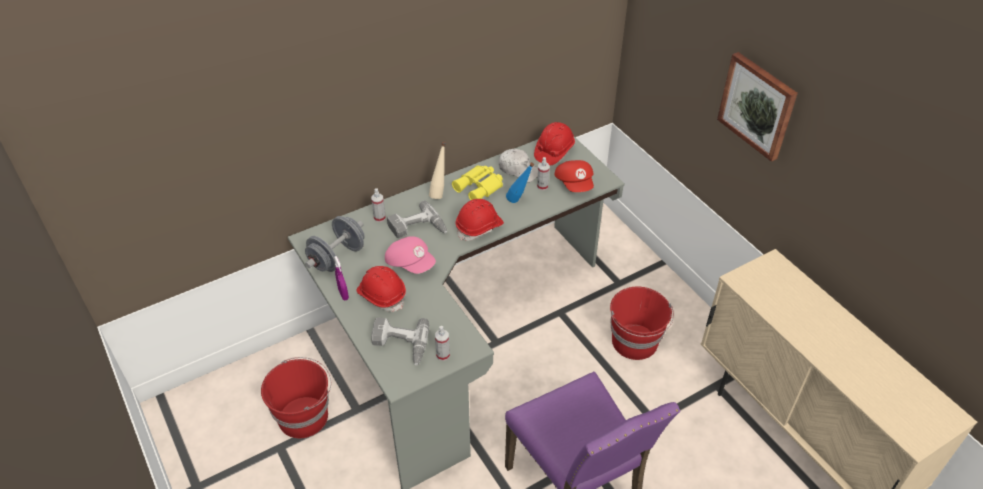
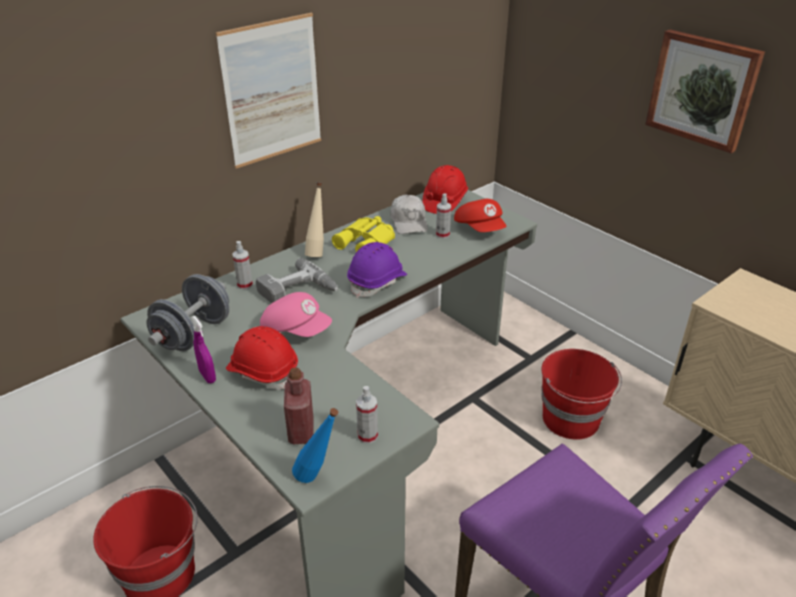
camera: 10 degrees left, 10 degrees down
power drill [371,317,429,366] -> red bottle [284,368,314,444]
red hard hat [455,199,504,241] -> purple hard hat [347,242,407,298]
white cap [498,149,538,182] -> white cap turned 60 degrees clockwise [390,195,428,234]
blue bottle [506,162,534,203] -> blue bottle moved to [292,408,338,483]
none -> picture [216,13,321,169]

